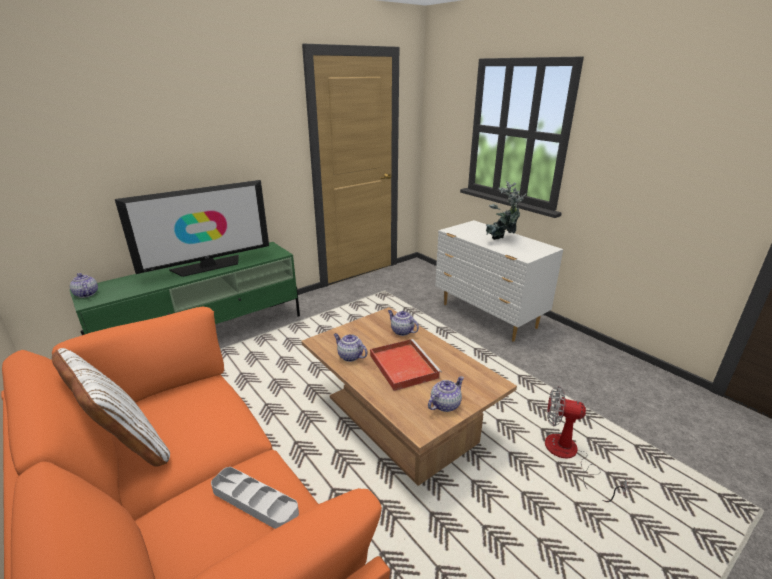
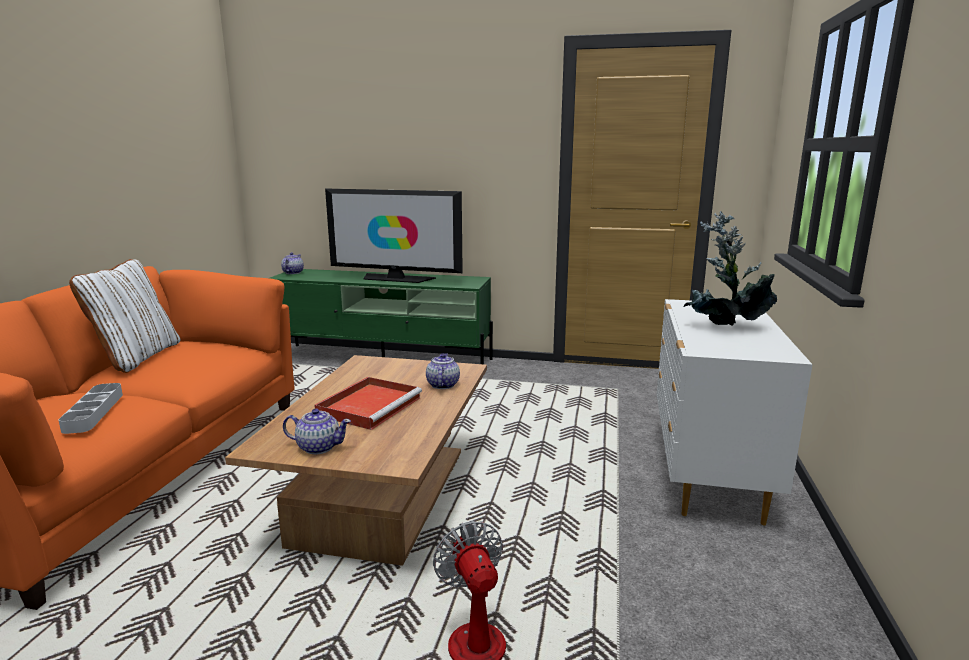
camera: 50 degrees right, 10 degrees down
teapot [334,333,367,362] -> none

